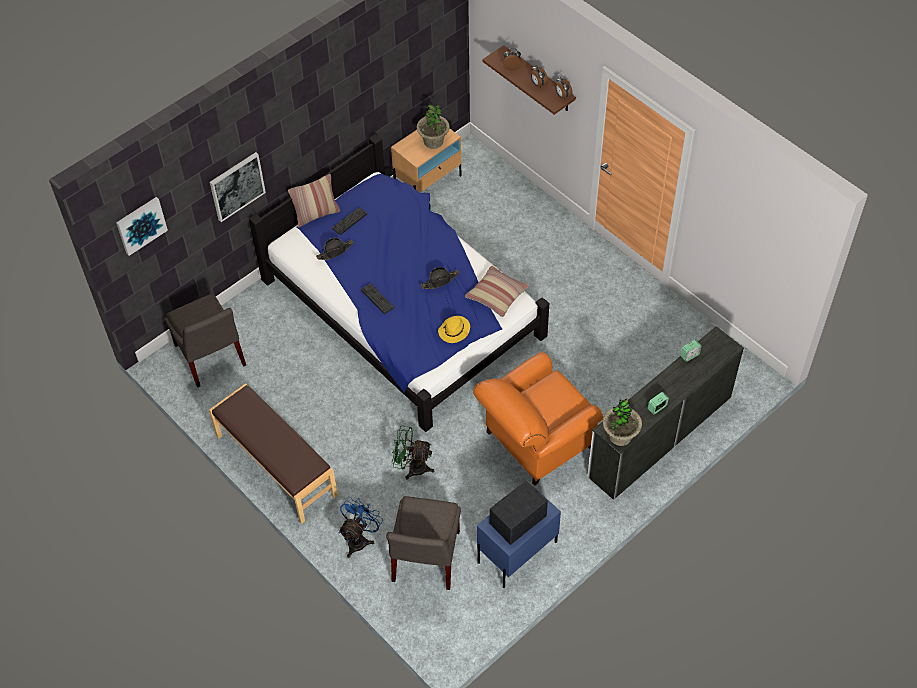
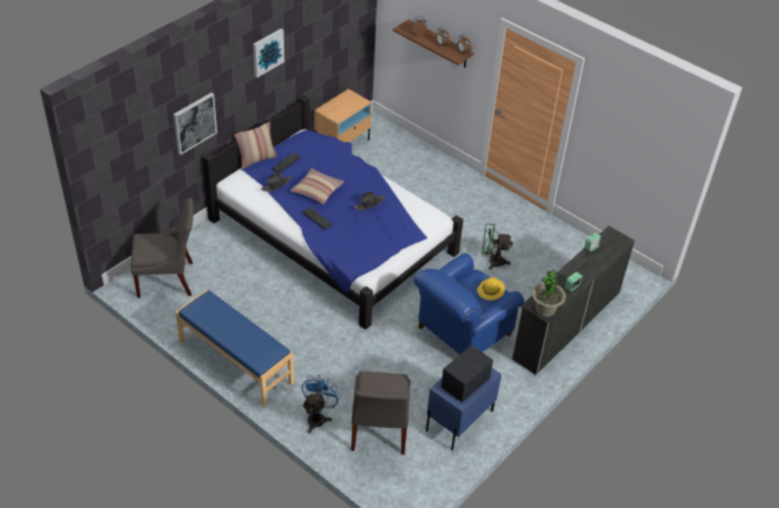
camera: 10 degrees left, 10 degrees down
picture [116,197,168,256] -> picture moved to [253,29,284,78]
grey chair [165,294,246,388] -> grey chair turned 60 degrees counterclockwise [131,198,194,298]
brown bench [209,383,338,524] -> blue bench [175,290,294,407]
green fan [392,426,434,480] -> green fan moved to [482,224,513,270]
potted plant [417,104,450,149] -> none
yellow hat [438,316,470,343] -> yellow hat moved to [477,277,505,300]
pillow [465,265,529,317] -> pillow moved to [290,168,344,204]
orange armchair [473,352,603,486] -> blue armchair [414,253,524,355]

